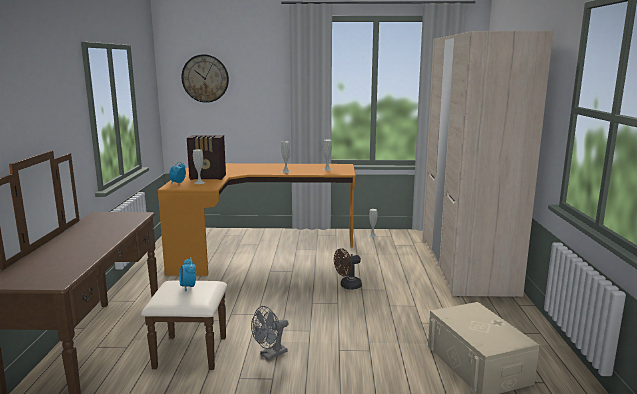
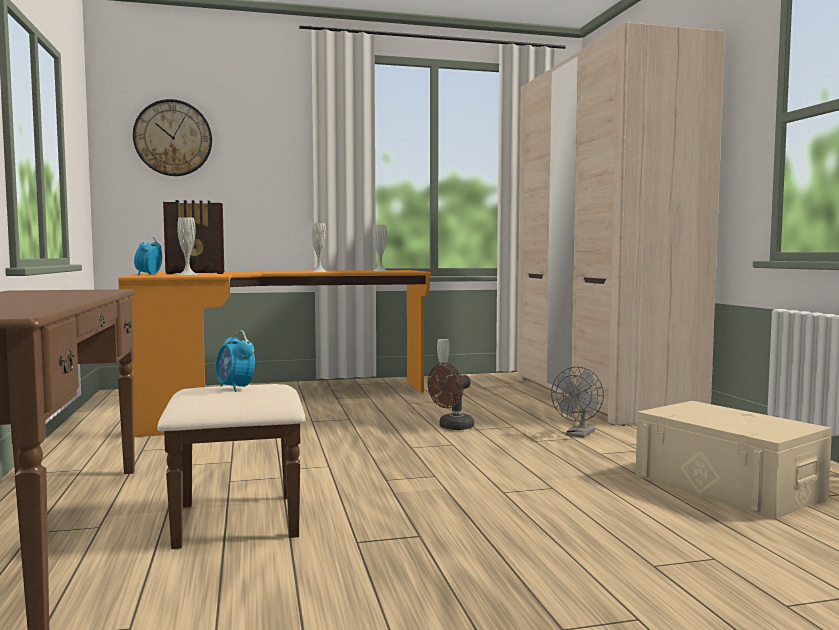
camera: 15 degrees left, 10 degrees down
grey fan [251,306,288,360] -> grey fan moved to [551,366,604,438]

